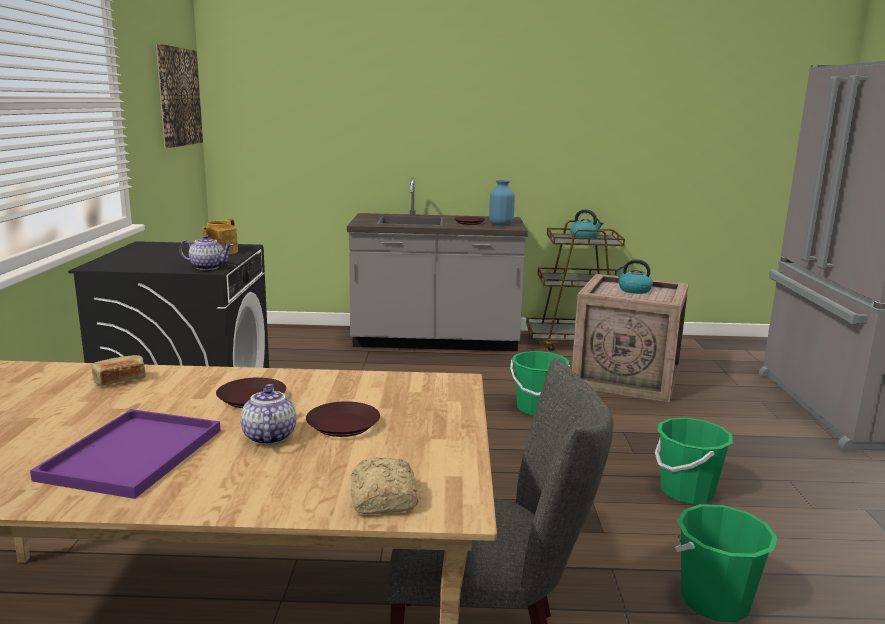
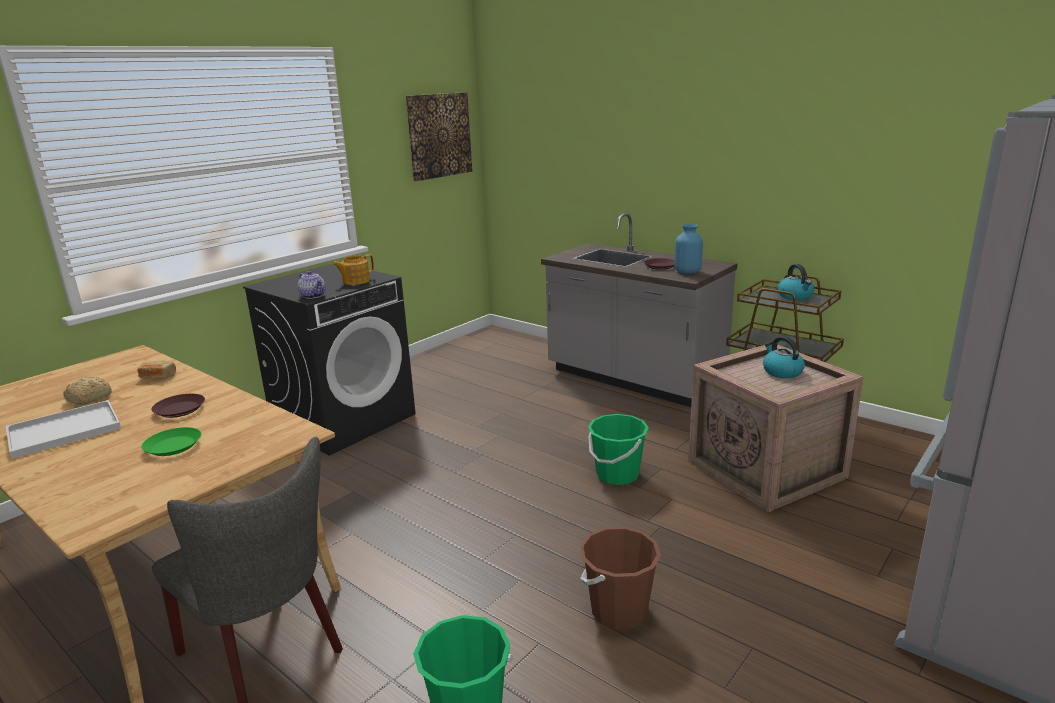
camera: 40 degrees right, 5 degrees up
purple tray [30,409,220,499] -> white tray [6,400,121,459]
teapot [241,384,296,445] -> none
brown plate [306,401,380,437] -> green plate [141,427,201,456]
bread [350,457,419,514] -> bread moved to [63,377,112,405]
green bucket [655,418,733,504] -> brown bucket [580,527,661,628]

